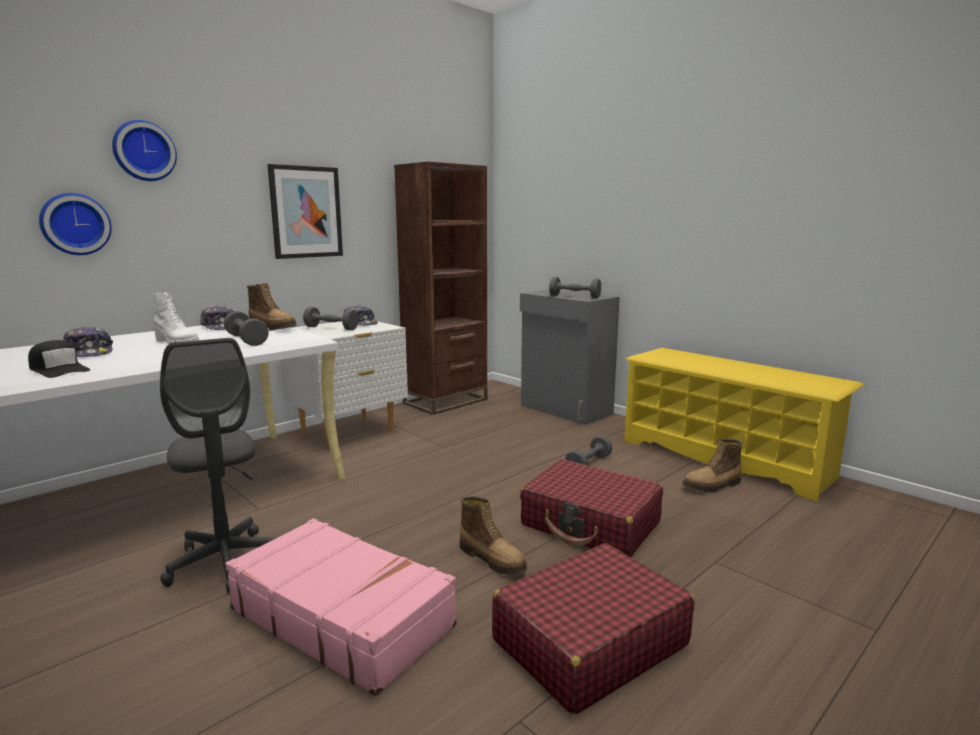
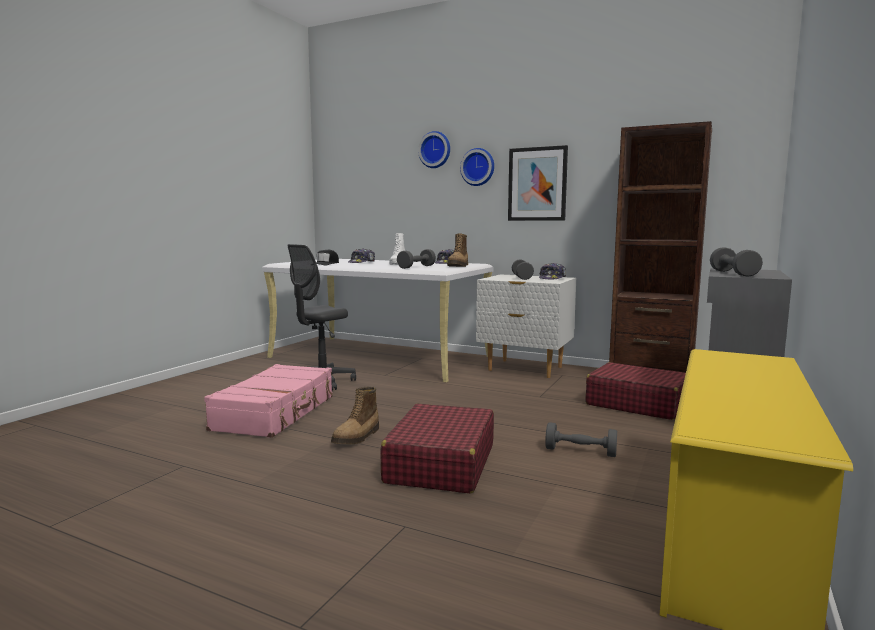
camera: 70 degrees right, 5 degrees down
wall clock [39,193,112,255] -> wall clock moved to [460,148,494,186]
red suitcase [492,543,695,715] -> red suitcase moved to [585,362,686,420]
boot [682,439,742,492] -> none

